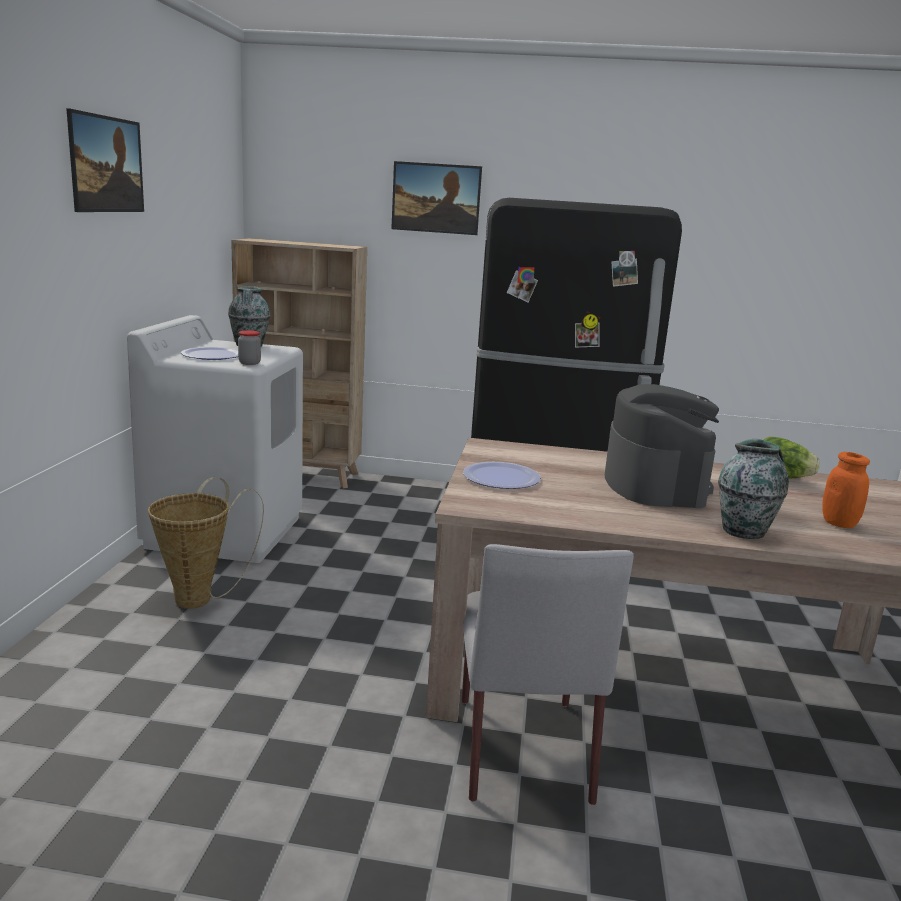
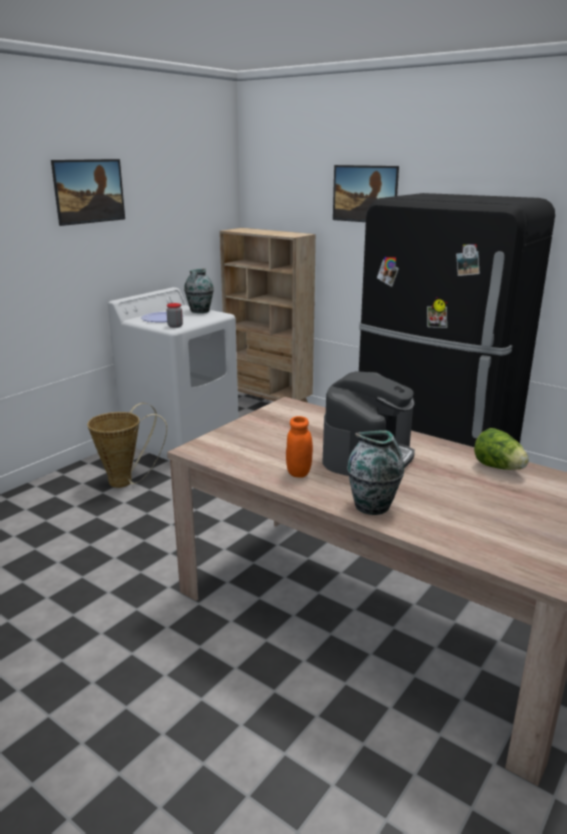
camera: 30 degrees right, 5 degrees up
grey chair [462,544,634,805] -> none
plate [463,462,541,489] -> none
orange jar [822,452,870,528] -> orange jar moved to [286,416,313,478]

